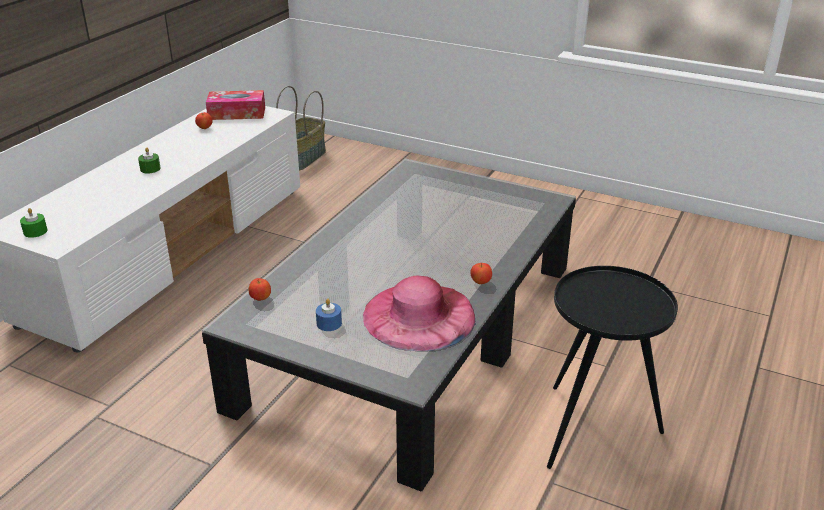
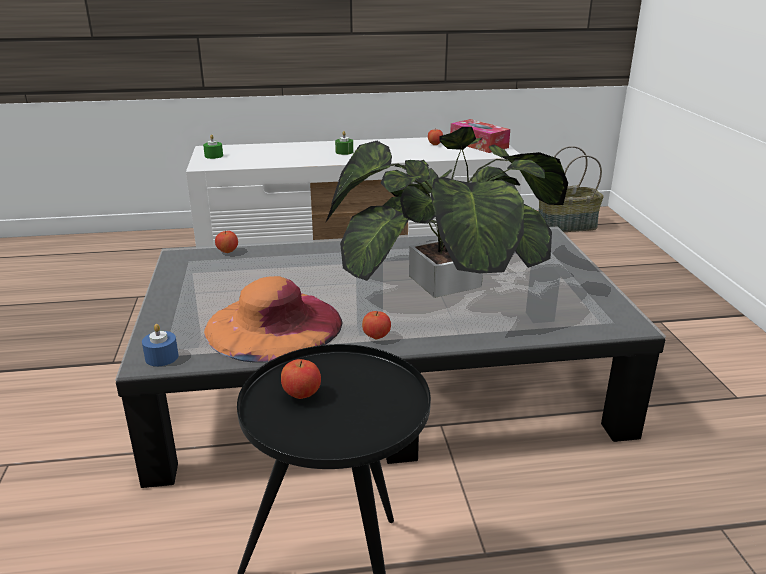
camera: 55 degrees right, 5 degrees down
blue candle [316,298,342,331] -> blue candle moved to [142,324,179,366]
pink hat [363,276,475,351] -> orange hat [204,276,343,362]
none -> apple [281,359,321,399]
none -> potted plant [326,127,568,298]

